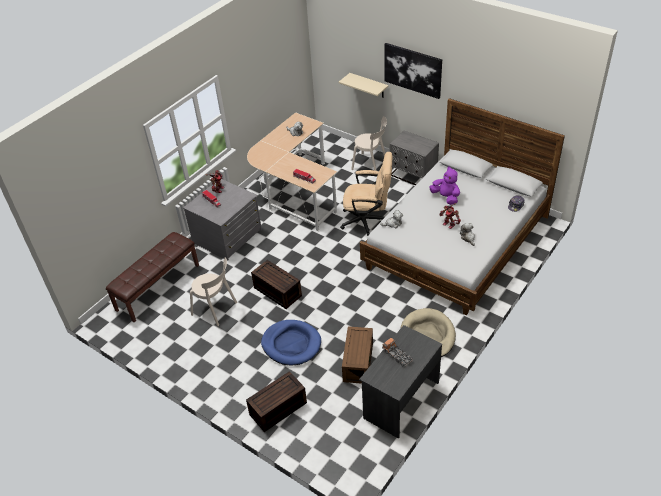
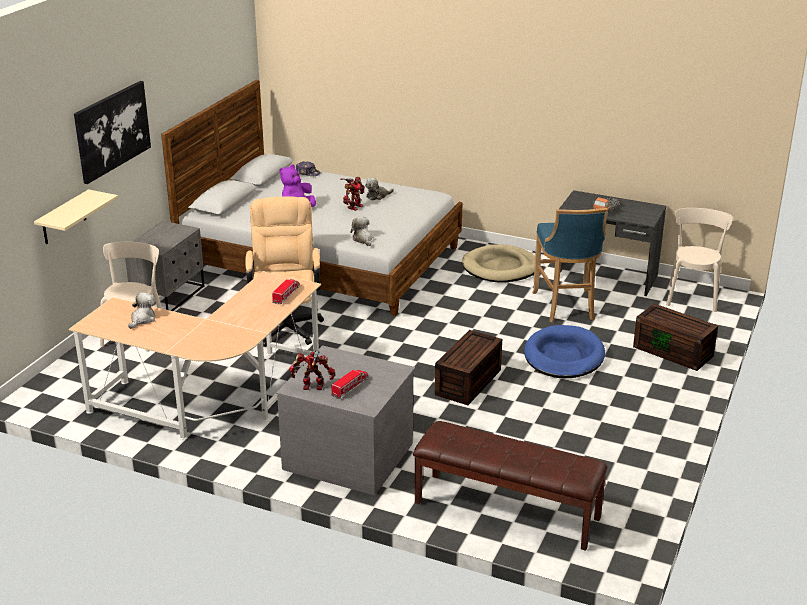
camera: 105 degrees left, 15 degrees down
beige chair [190,257,237,326] -> beige chair moved to [666,208,733,312]
brown storage box [342,326,373,384] -> blue stool [532,208,608,322]

